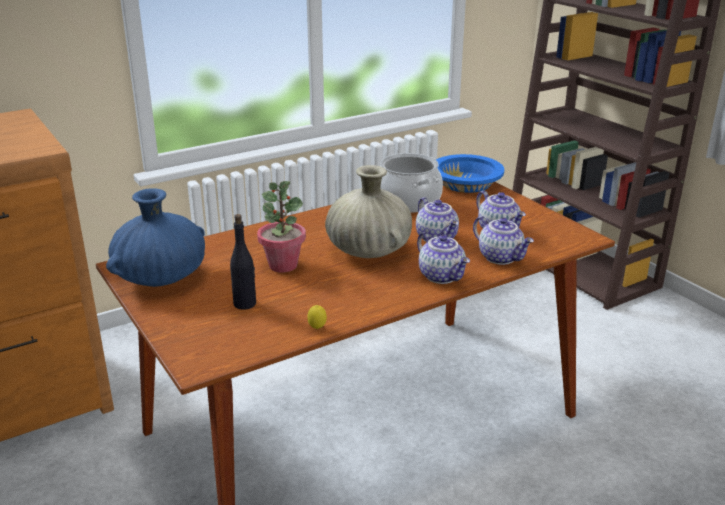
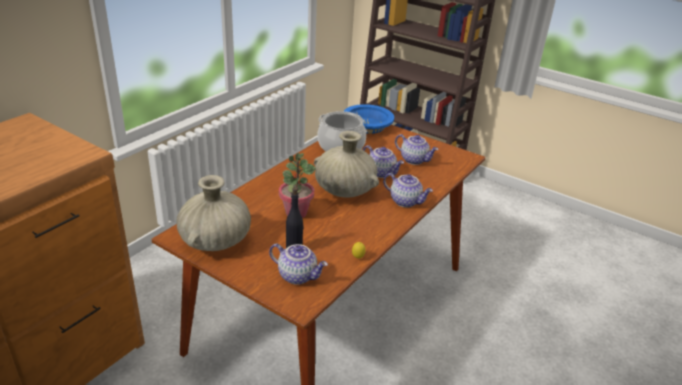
camera: 25 degrees left, 5 degrees up
blue vase [106,188,205,287] -> beige vase [176,175,251,251]
teapot [473,216,534,265] -> teapot moved to [269,243,328,285]

